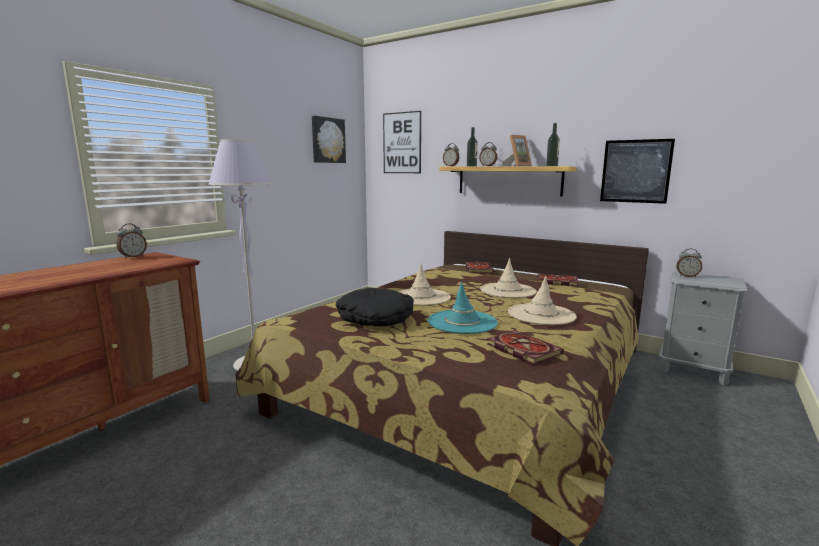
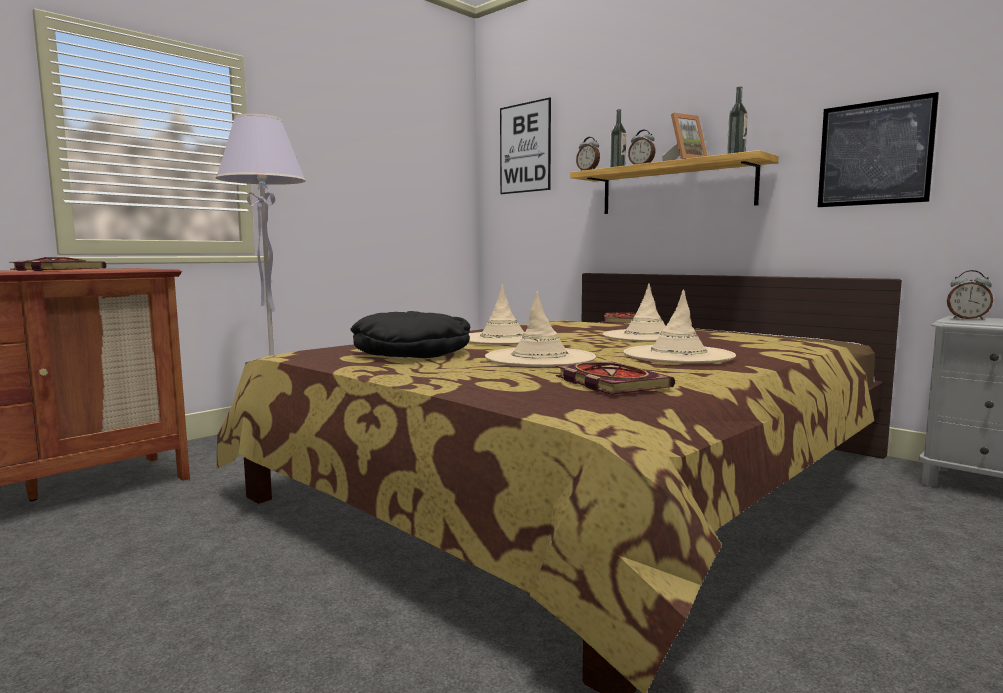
camera: 10 degrees right, 5 degrees down
alarm clock [117,224,147,258] -> none
picture [312,116,346,163] -> none
turquoise hat [428,282,498,334] -> beige hat [485,291,596,367]
book [537,274,578,286] -> book moved to [10,257,106,271]

